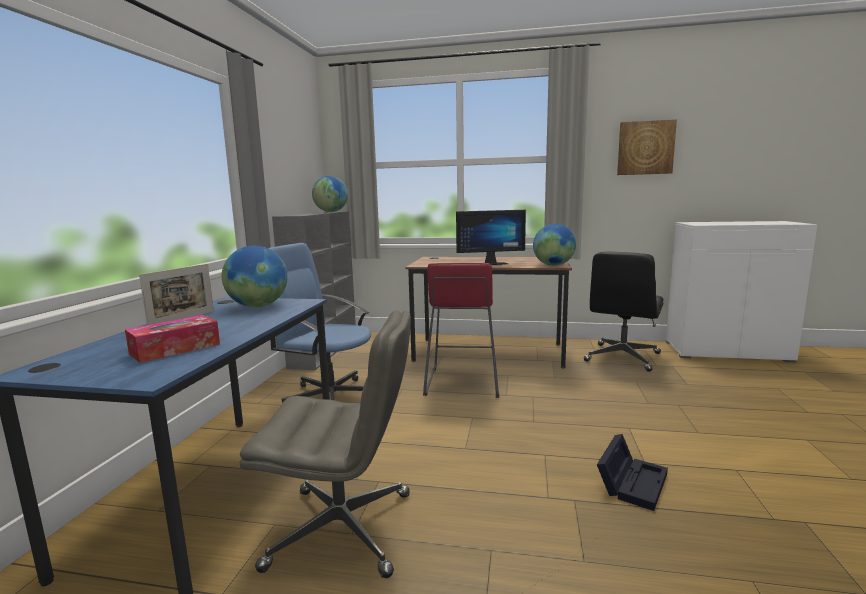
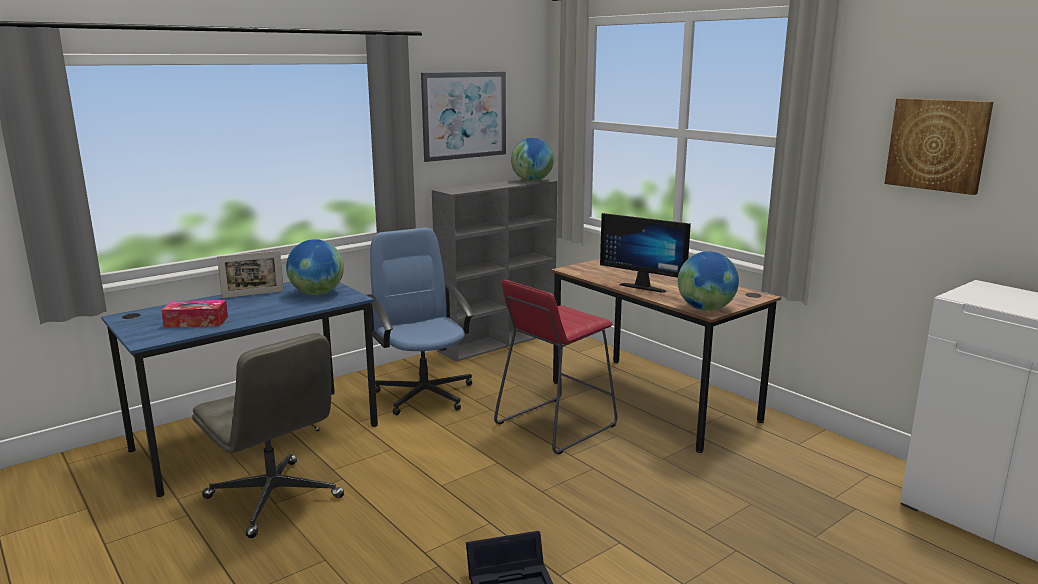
camera: 40 degrees right, 5 degrees up
black office chair [584,251,664,372] -> none
none -> picture [421,72,506,162]

